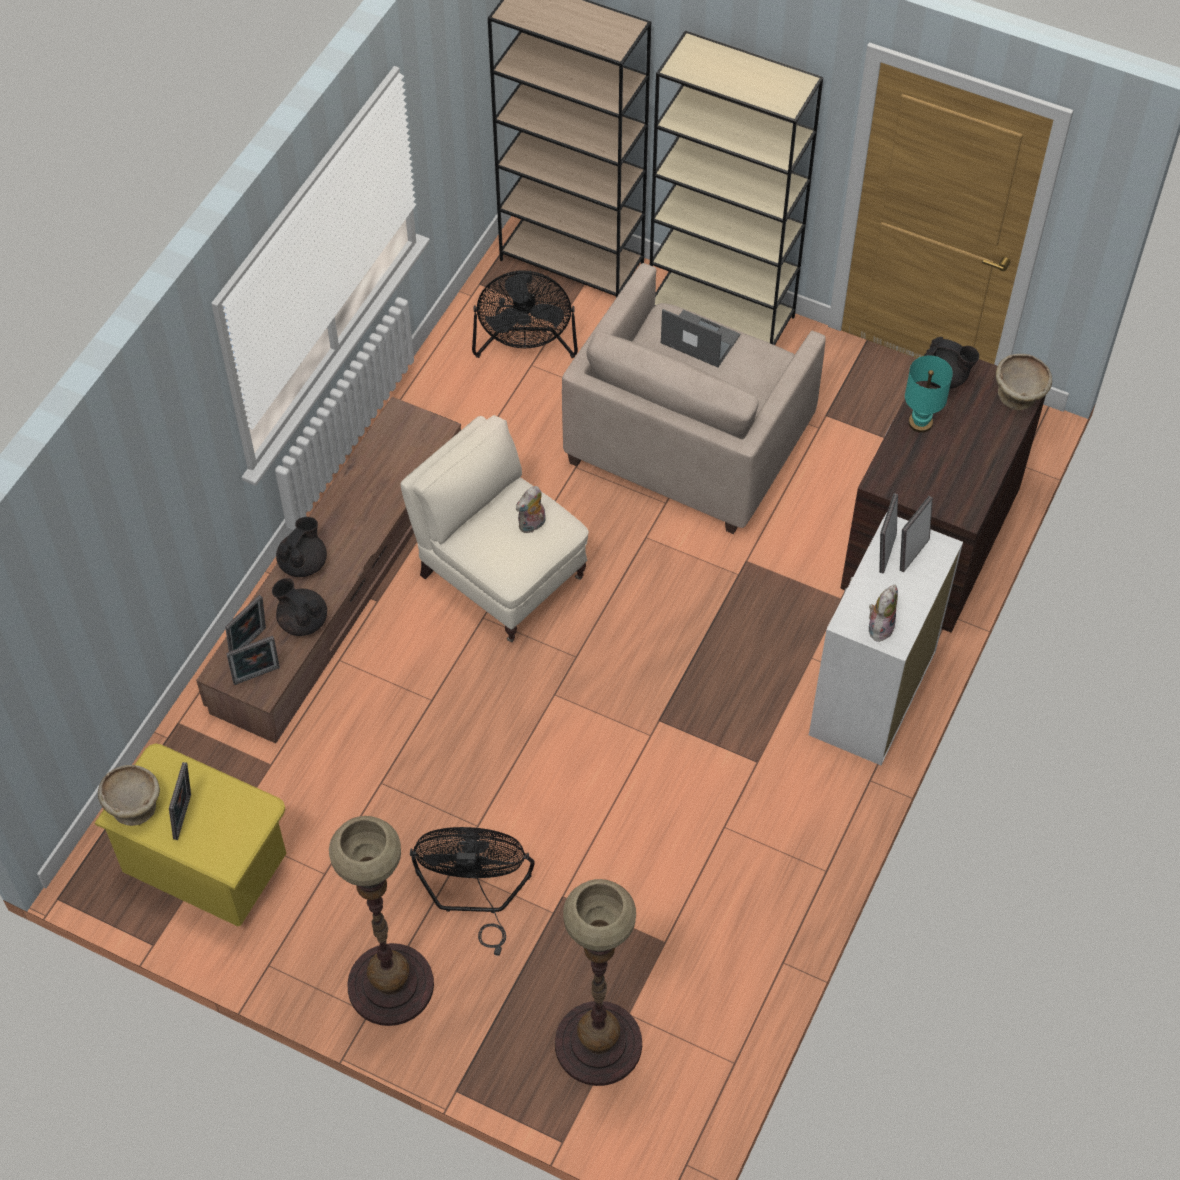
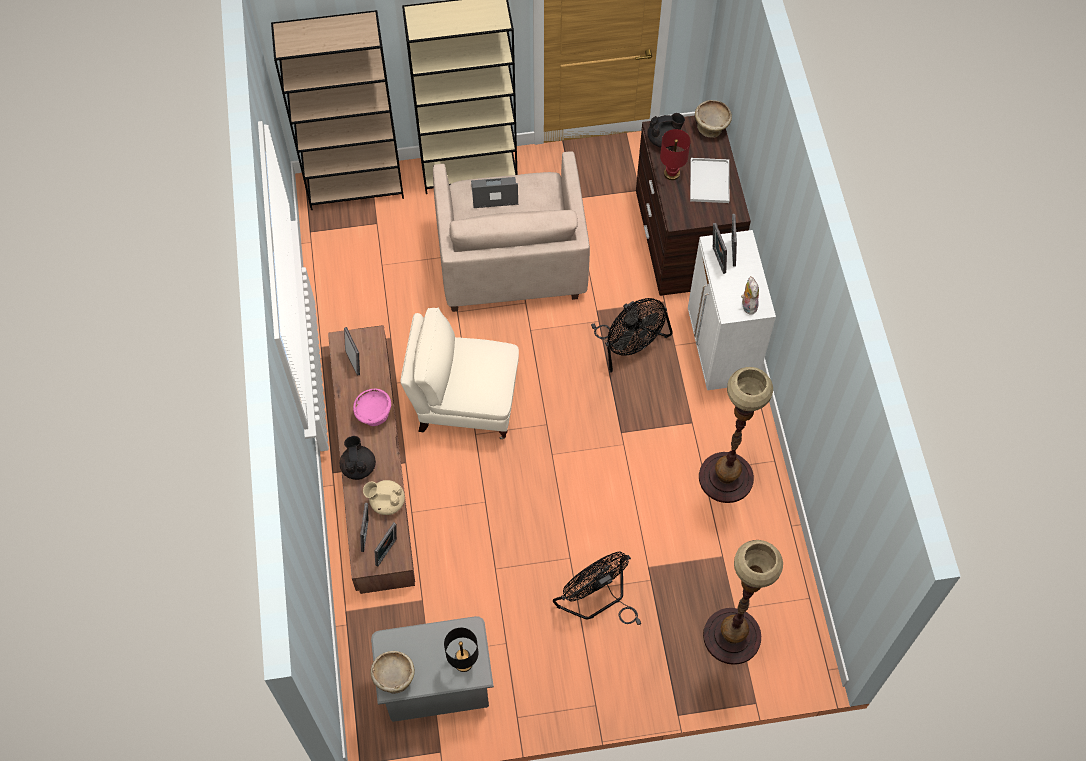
camera: 35 degrees left, 5 degrees up
yellow nightstand [95,743,286,926] -> grey nightstand [371,616,494,722]
picture frame [169,762,191,840] -> picture frame moved to [344,327,360,376]
black teapot [272,578,327,636] -> beige teapot [363,480,405,515]
floor lamp [329,816,434,1026] -> floor lamp moved to [699,367,773,503]
black fan [472,270,578,358] -> black fan moved to [591,298,673,373]
plush toy [516,486,546,533] -> none
turquoise table lamp [905,356,953,433] -> red table lamp [660,129,691,180]
none -> pink bowl [353,389,391,426]
none -> black table lamp [444,628,479,672]
none -> white tray [690,158,729,203]

